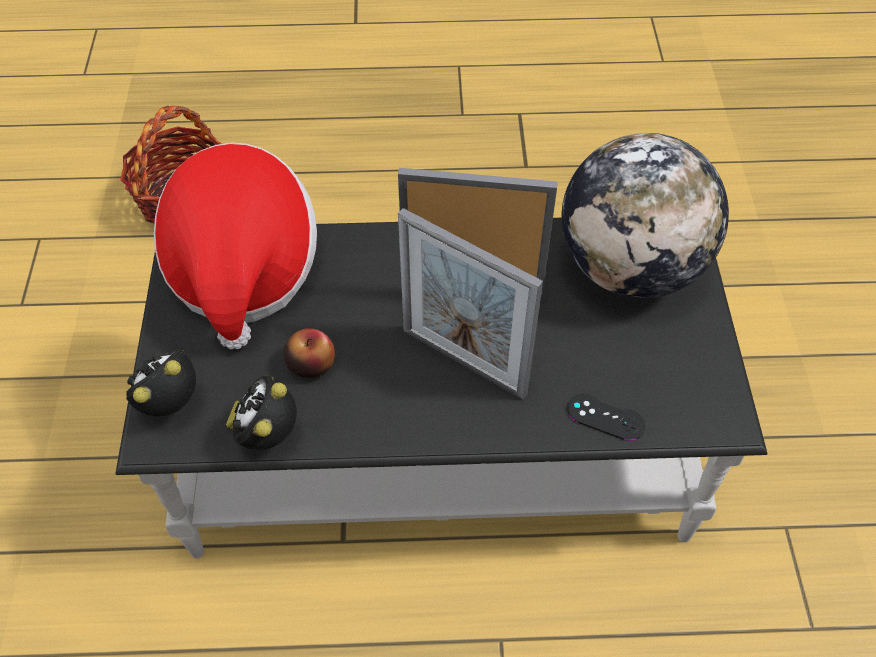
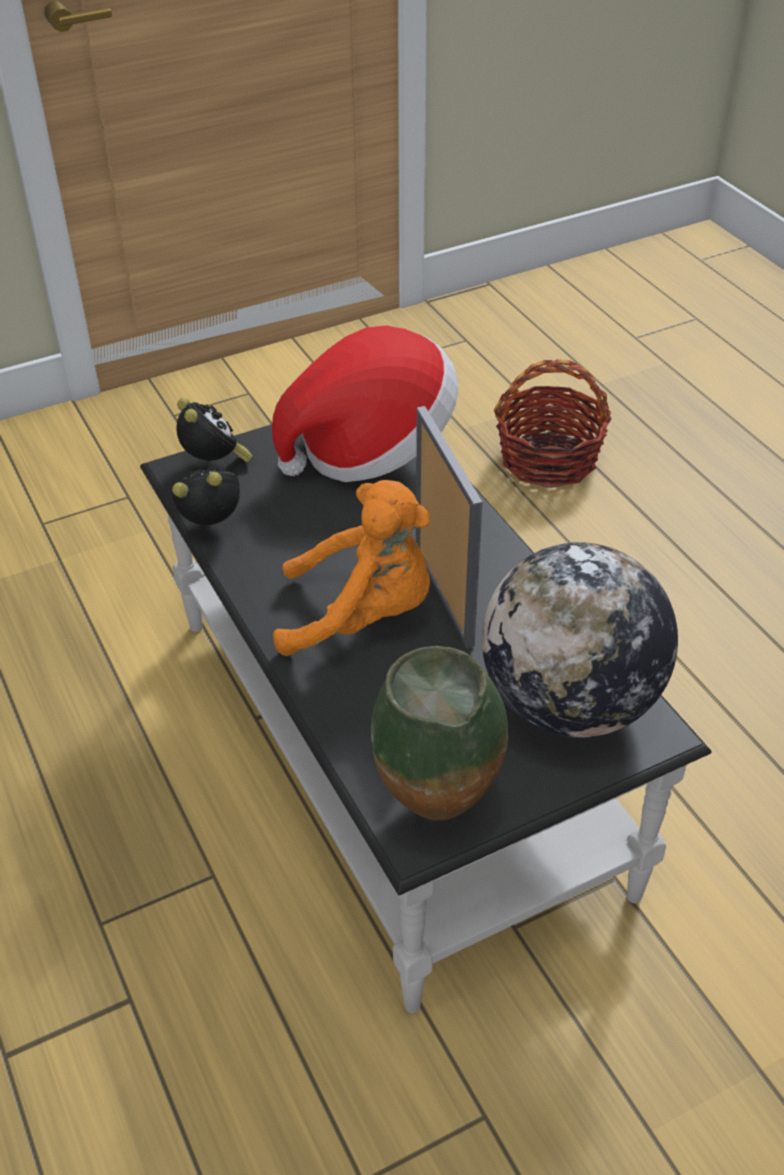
camera: 65 degrees right, 10 degrees down
alarm clock [126,349,196,416] -> alarm clock turned 45 degrees clockwise [176,398,253,463]
apple [284,328,335,378] -> none
picture frame [398,208,543,399] -> orange plush toy [273,480,430,656]
black game controller [567,394,646,441] -> none
none -> vase [371,646,508,821]

